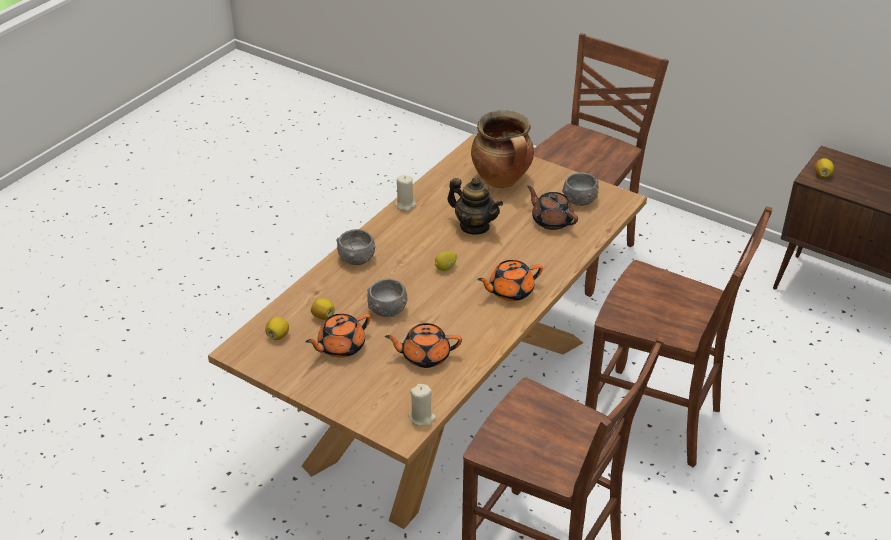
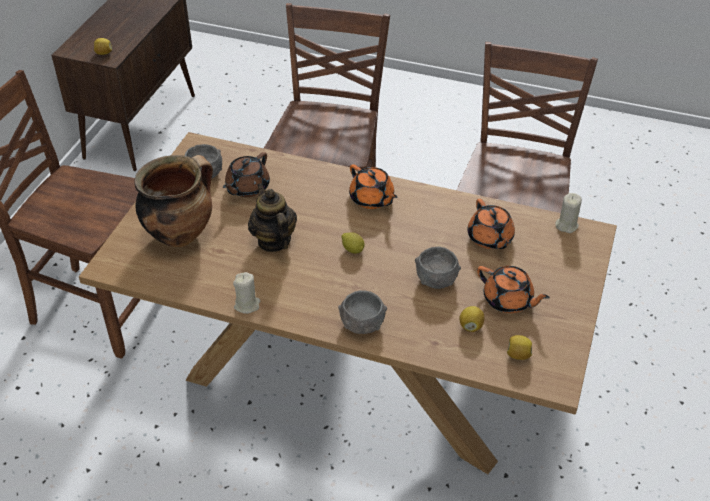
camera: 105 degrees left, 5 degrees up
teapot [447,177,503,235] -> teapot turned 45 degrees counterclockwise [248,183,297,252]

